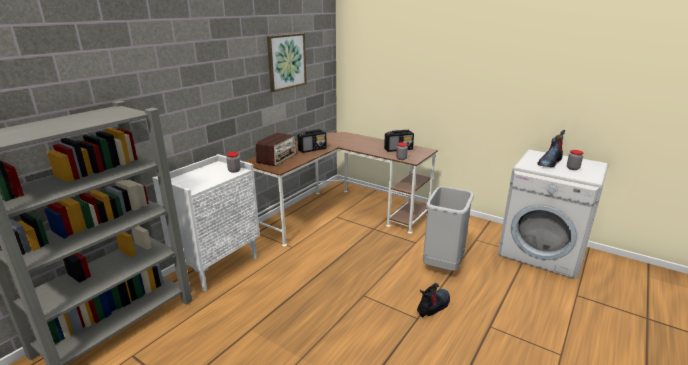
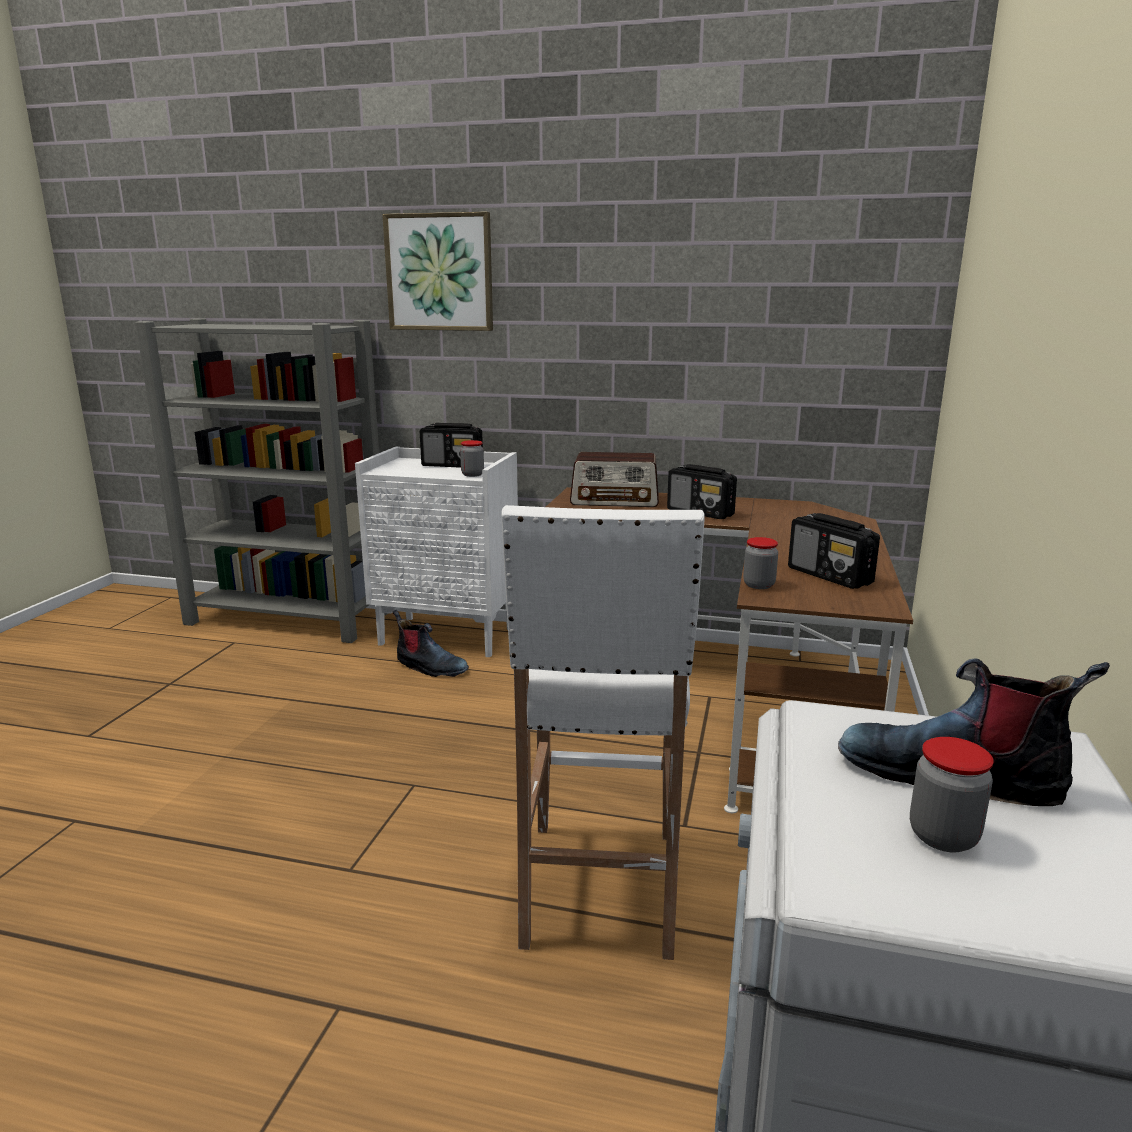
camera: 70 degrees right, 5 degrees down
picture [267,33,307,92] -> picture moved to [382,212,493,331]
boot [417,283,450,318] -> boot moved to [392,610,469,677]
grey trash can [423,186,474,271] -> white stool [502,505,705,960]
none -> radio [420,423,483,468]

